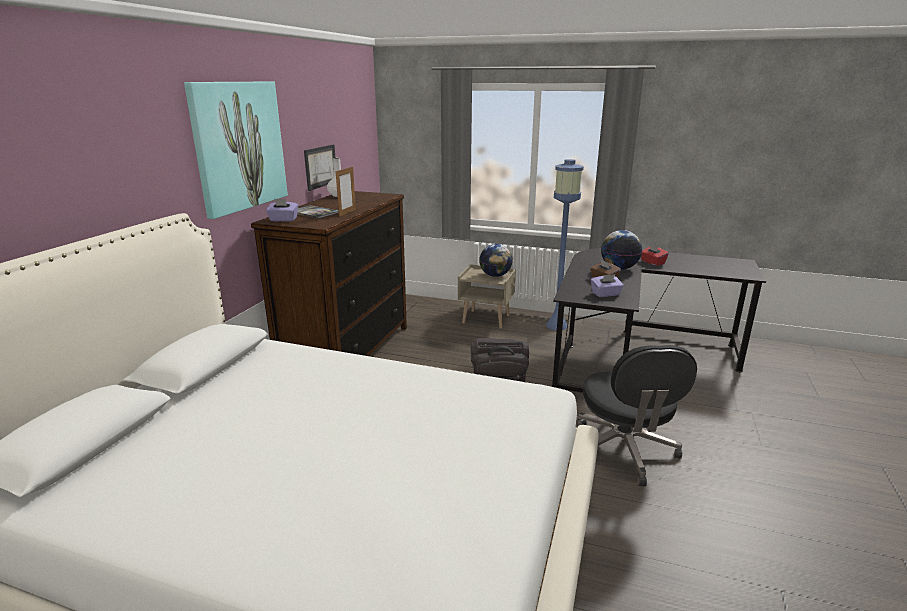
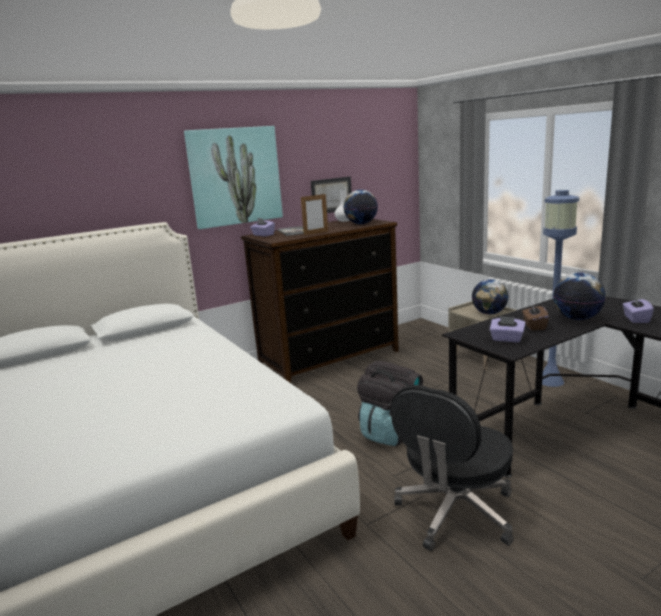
camera: 40 degrees right, 5 degrees down
red tissue box [641,244,669,266] -> purple tissue box [623,296,654,323]
none -> globe [344,190,378,224]

